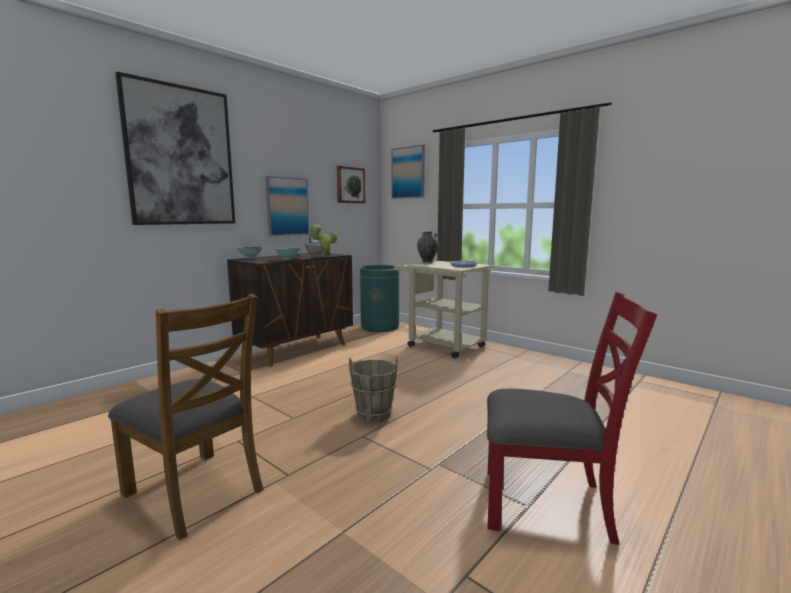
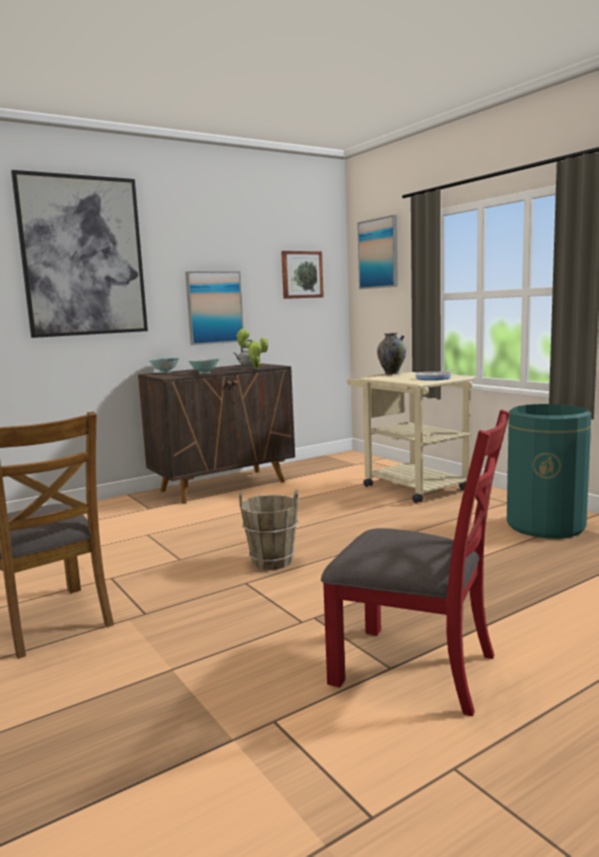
camera: 15 degrees right, 0 degrees up
green trash can [360,265,399,332] -> green trash can moved to [507,404,591,538]

